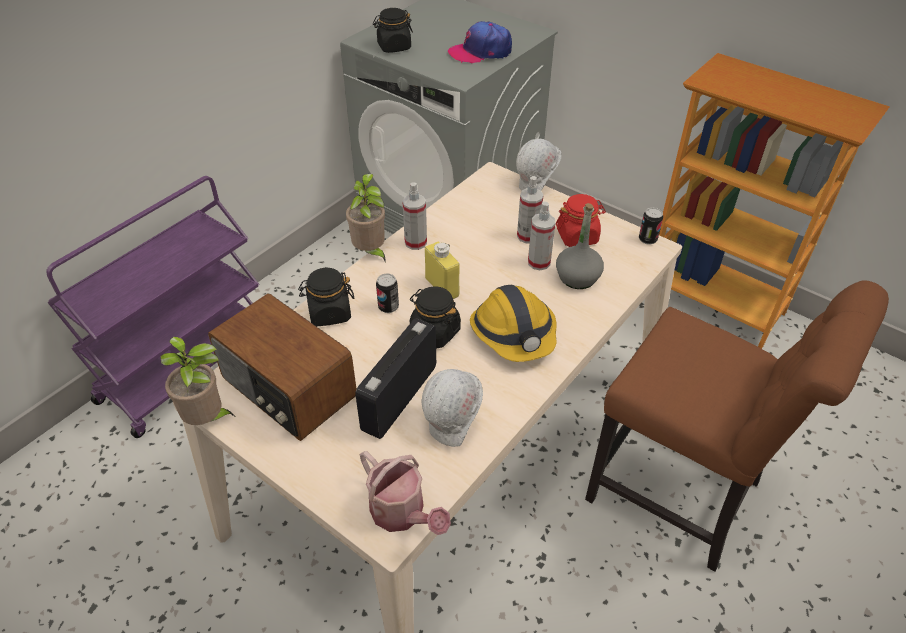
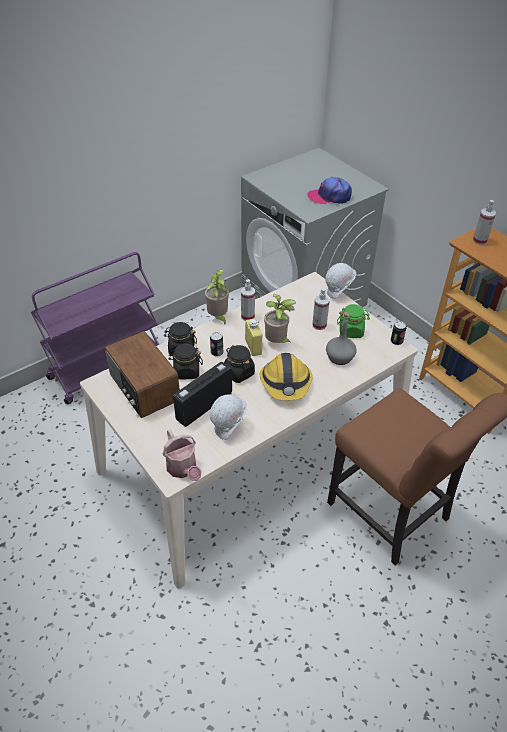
camera: 15 degrees right, 0 degrees up
potted plant [161,336,234,425] -> potted plant moved to [264,294,296,343]
black jar [373,8,413,53] -> black jar moved to [169,344,203,379]
spray bottle [528,201,556,270] -> spray bottle moved to [473,200,496,245]
red jar [556,194,606,247] -> green jar [337,304,370,338]

